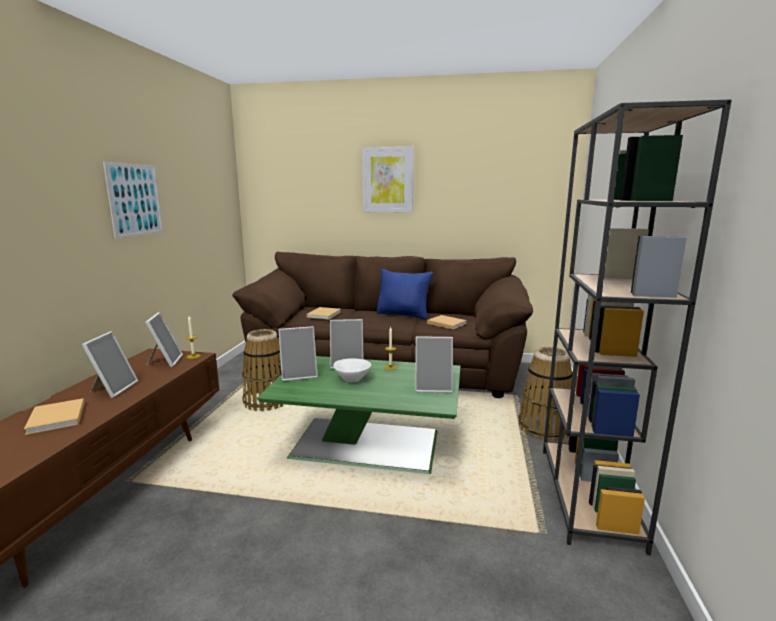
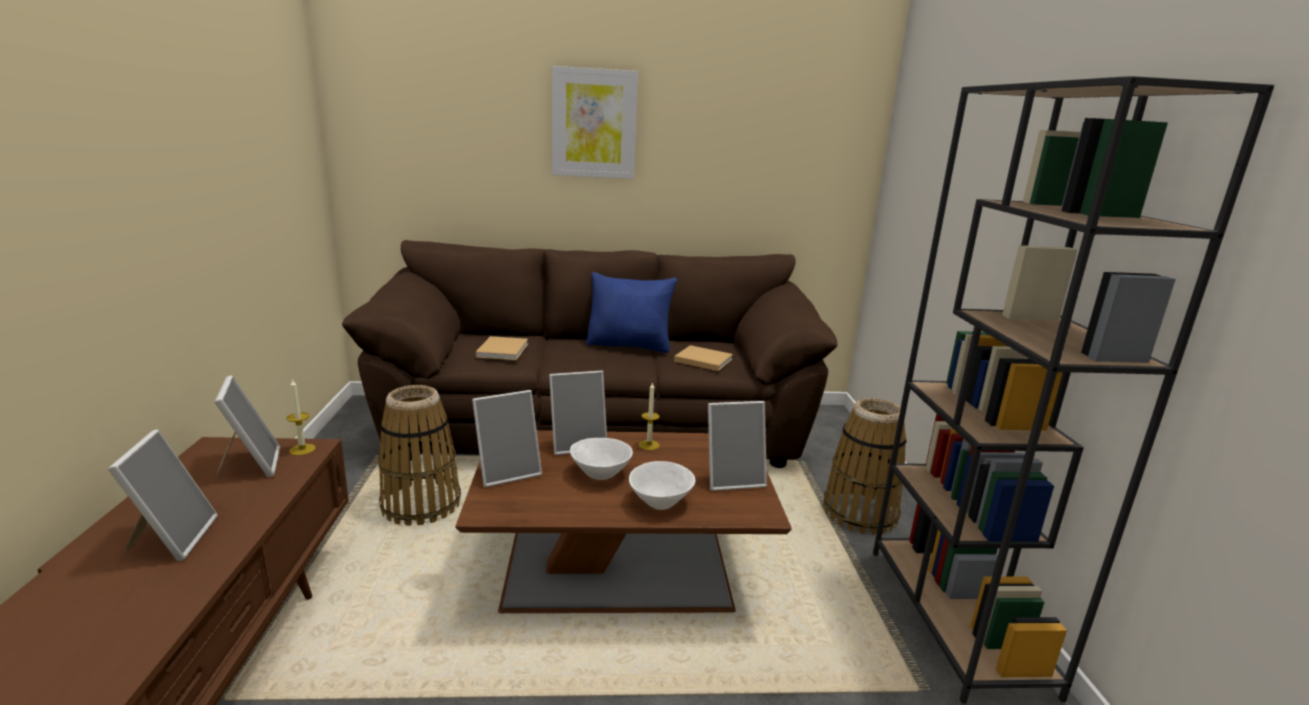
camera: 15 degrees left, 5 degrees up
beige book [24,398,84,435] -> none
picture [103,162,163,238] -> none
green coffee table [257,356,461,474] -> brown coffee table [455,430,792,613]
none -> white bowl [629,461,695,510]

